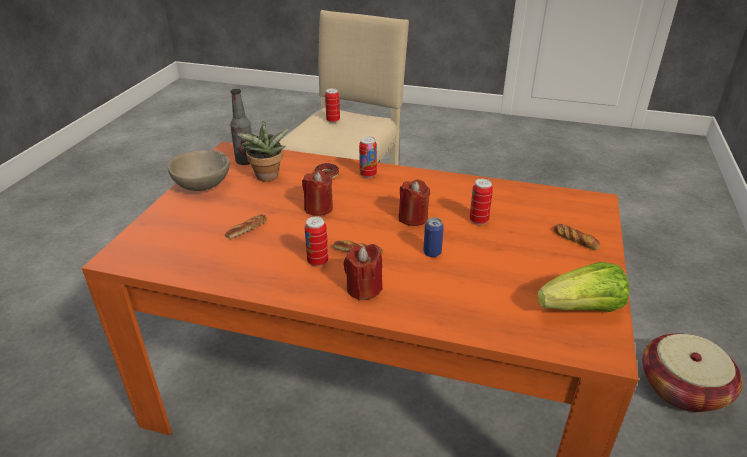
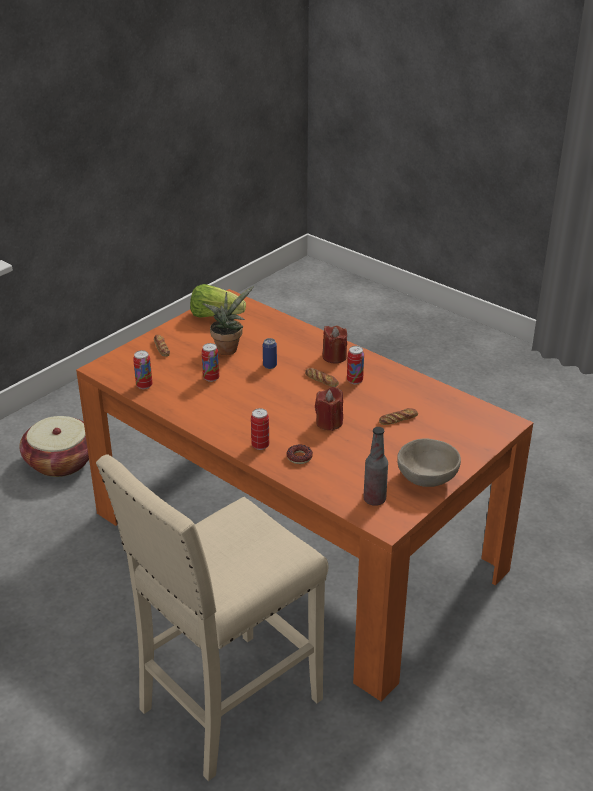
camera: 155 degrees left, 0 degrees up
potted plant [236,122,290,182] -> potted plant moved to [202,286,254,355]
can [325,88,340,123] -> can moved to [133,350,152,389]
red candle [398,179,430,226] -> none

